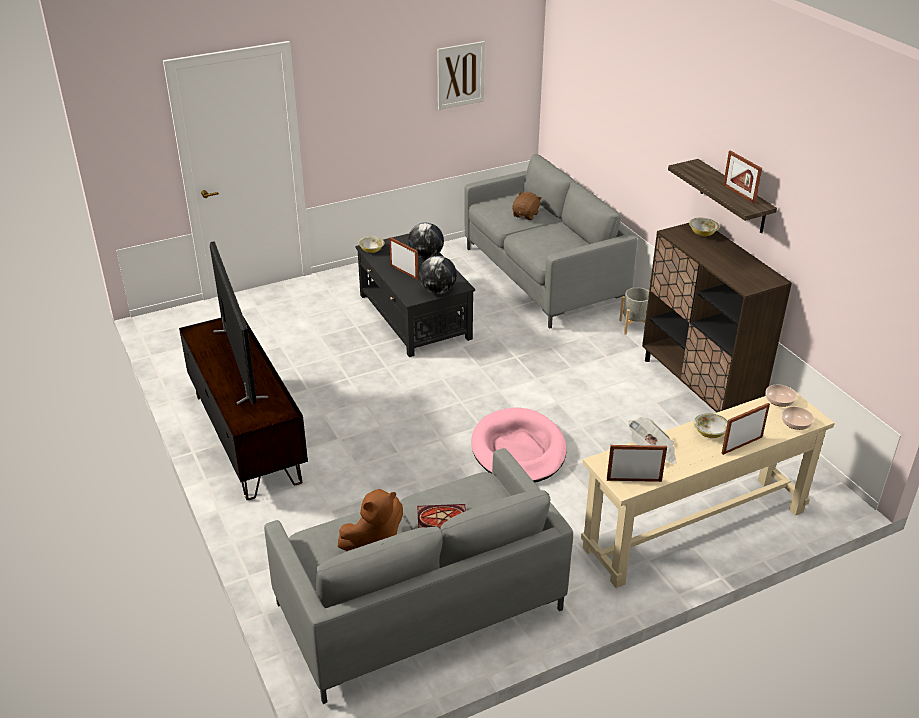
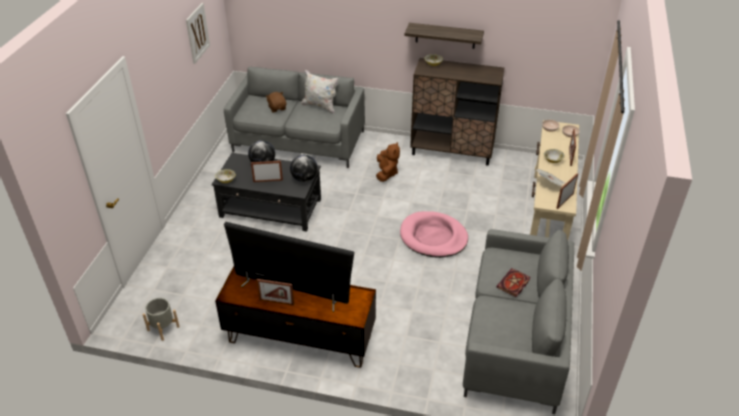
camera: 50 degrees left, 5 degrees up
brown plush toy [338,489,403,551] -> brown plush toy moved to [376,142,400,182]
grey planter [619,287,649,335] -> grey planter moved to [143,298,180,341]
picture frame [723,150,762,204] -> picture frame moved to [257,279,294,305]
none -> white pillow [301,70,339,114]

